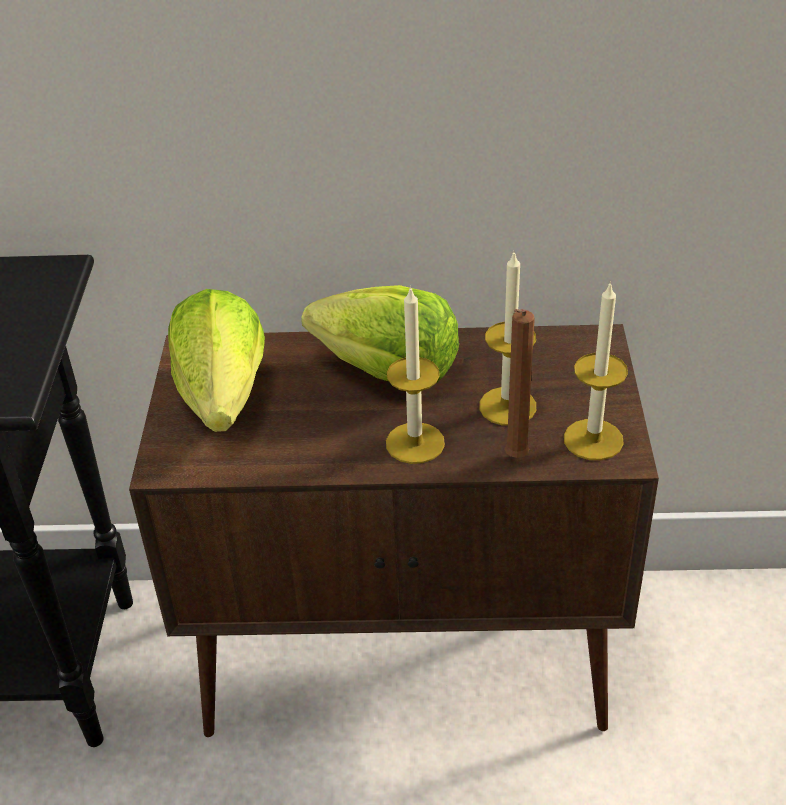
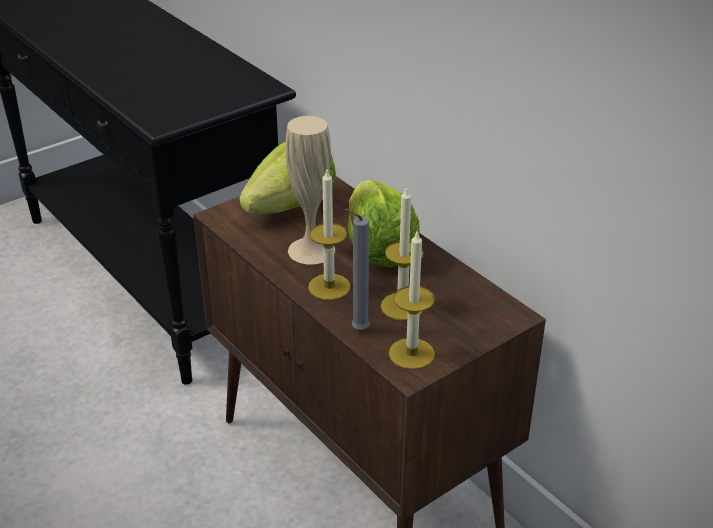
camera: 50 degrees right, 5 degrees down
brown candle [505,309,535,458] -> grey candle [345,209,370,330]
none -> beige vase [285,116,335,265]

